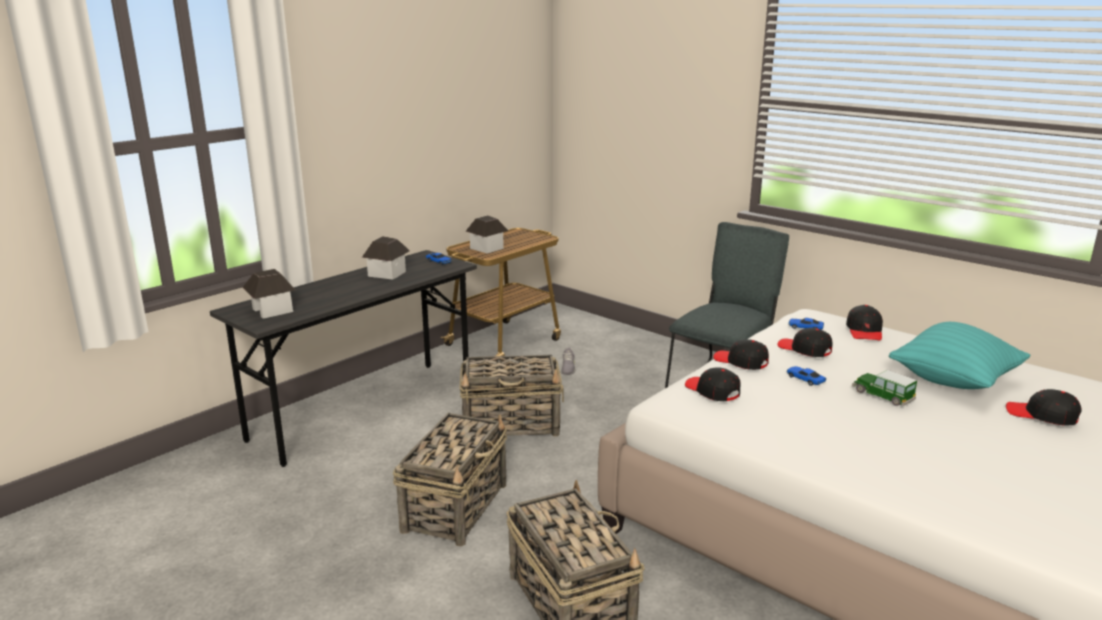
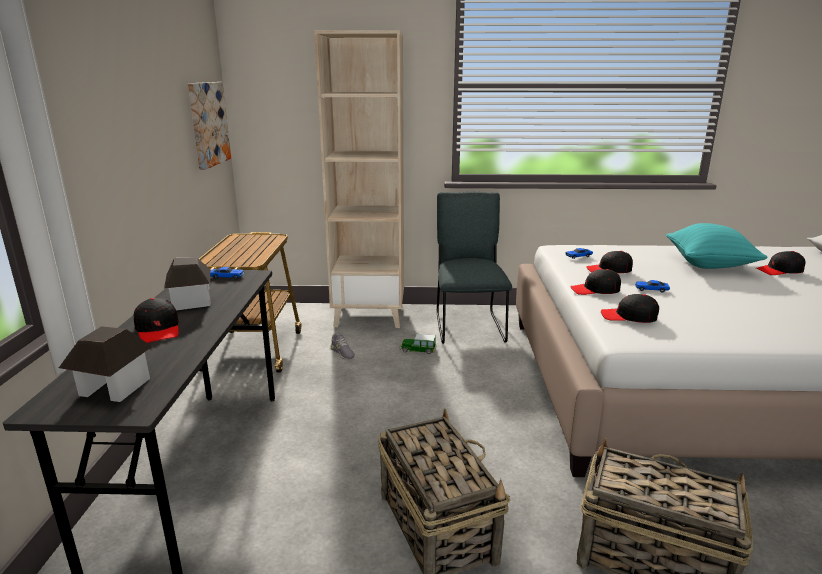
camera: 40 degrees left, 0 degrees up
basket [459,355,564,437] -> none
toy house [466,215,508,253] -> none
black cap [846,305,883,341] -> black cap moved to [134,298,179,343]
toy car [852,370,917,406] -> toy car moved to [399,334,436,354]
none -> picture [188,82,231,170]
none -> beige bookcase [314,30,404,328]

